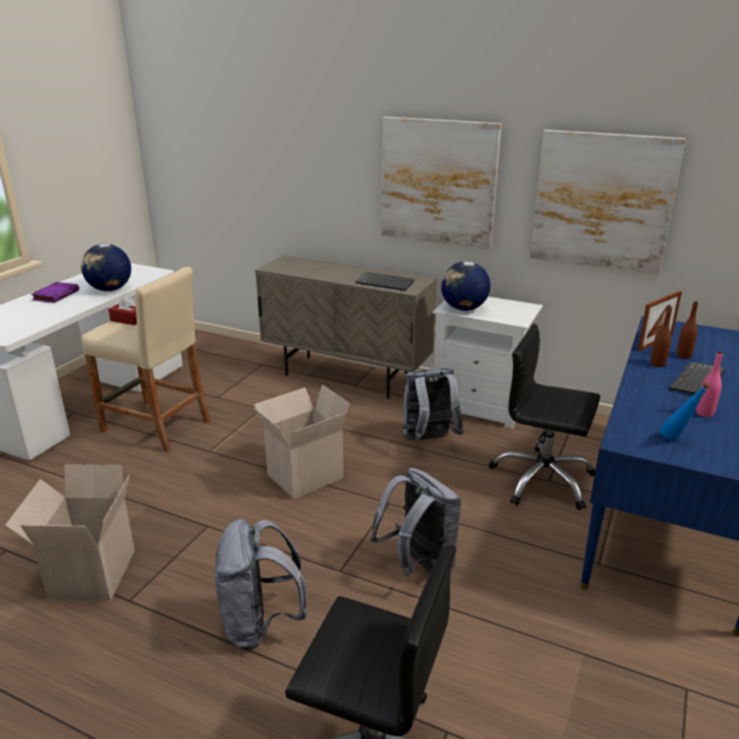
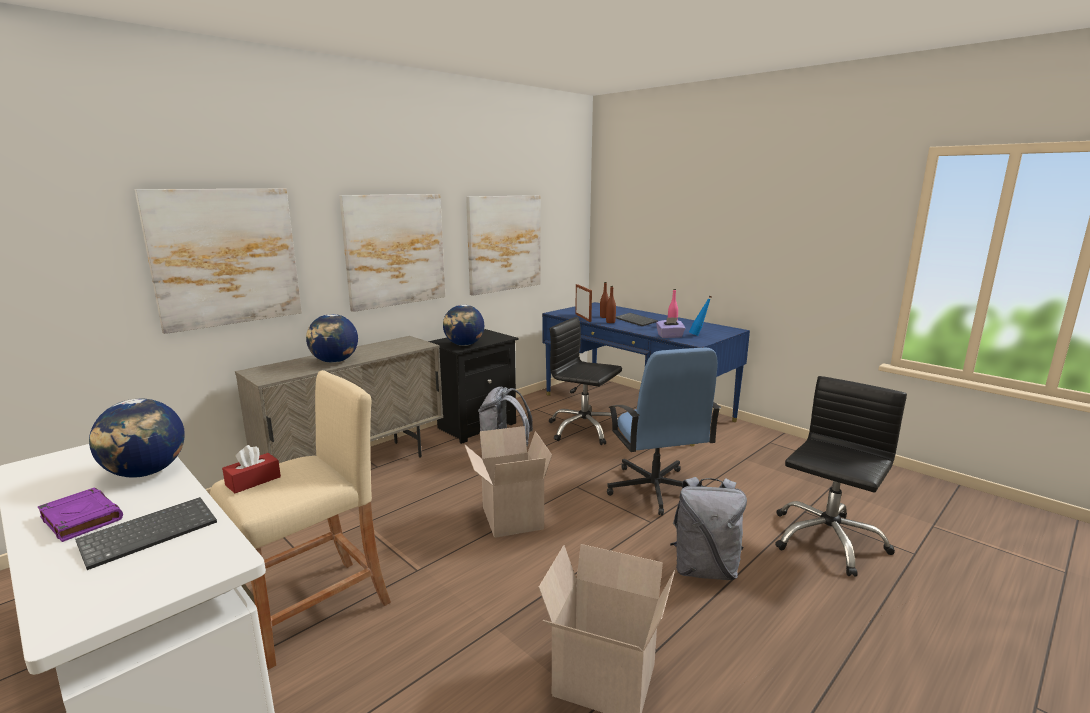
camera: 70 degrees left, 10 degrees down
keyboard [355,272,415,291] -> keyboard moved to [75,497,217,570]
grey backpack [370,468,462,577] -> blue office chair [607,348,721,516]
white nightstand [433,297,543,429] -> black nightstand [428,329,519,444]
black office chair [489,323,600,510] -> black office chair turned 75 degrees clockwise [549,317,622,445]
none -> picture [135,189,302,334]
none -> globe [306,314,358,363]
none -> purple tissue box [656,317,686,338]

